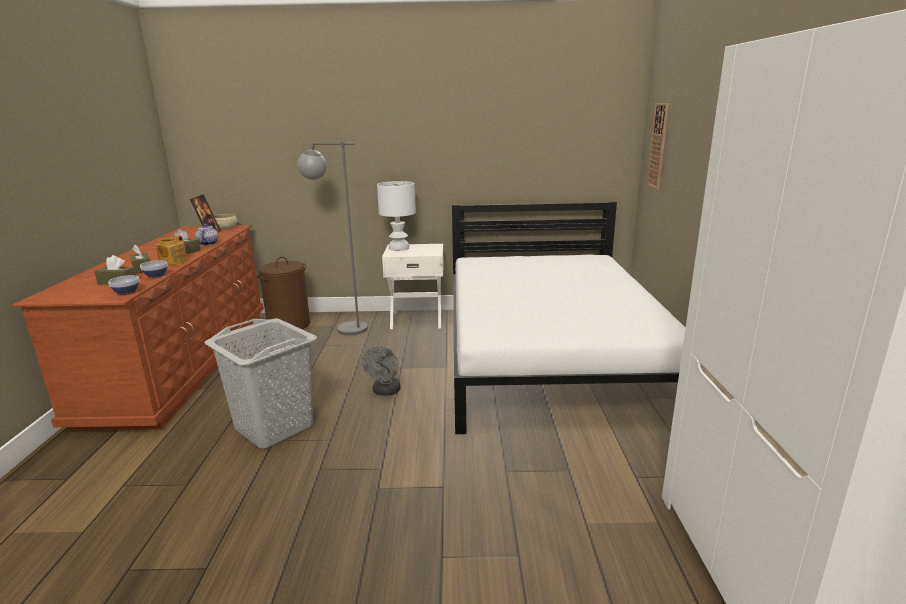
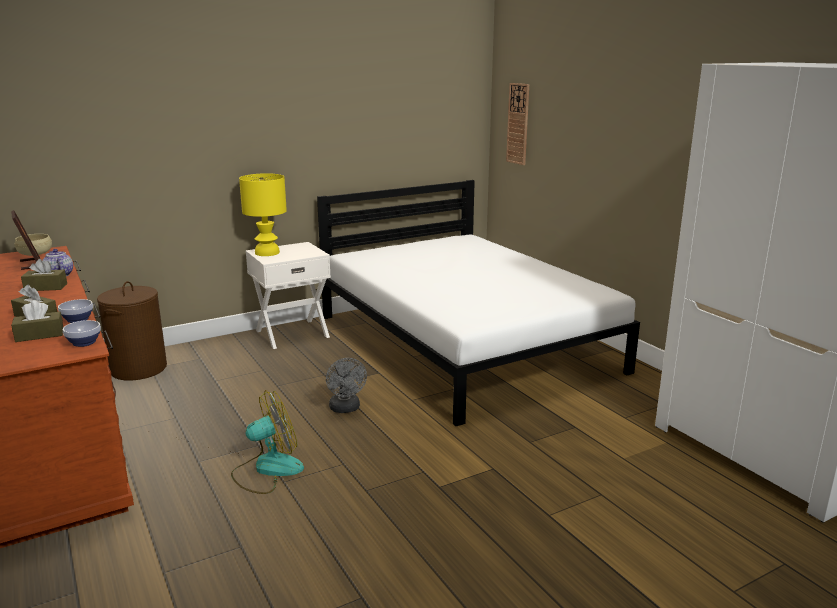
camera: 30 degrees left, 0 degrees up
teapot [156,236,187,265] -> none
grey laundry basket [205,318,317,449] -> fan [231,390,304,494]
grey floor lamp [298,141,368,335] -> none
white table lamp [377,181,416,251] -> yellow table lamp [239,173,287,256]

